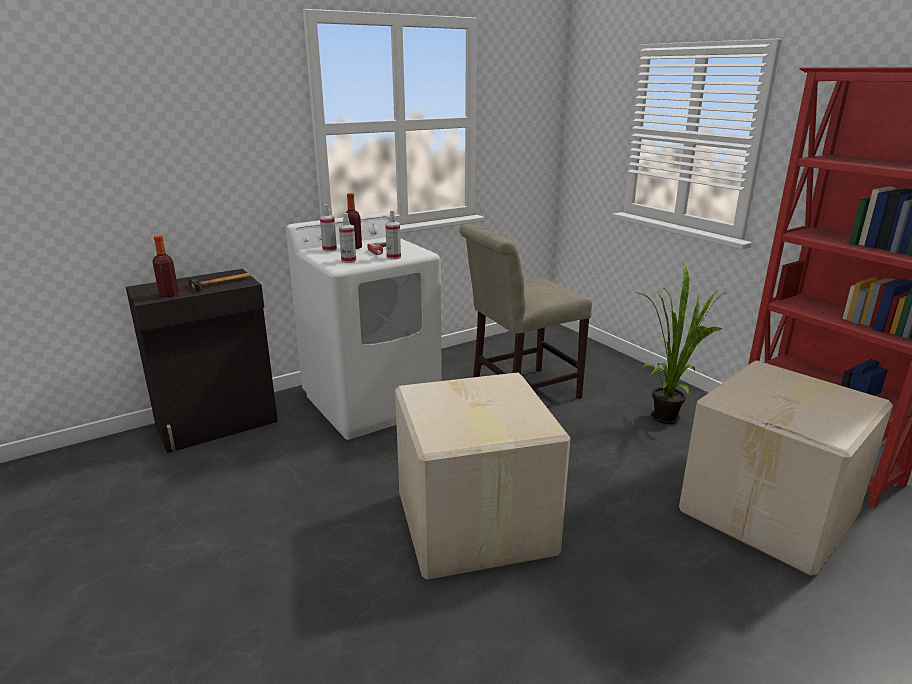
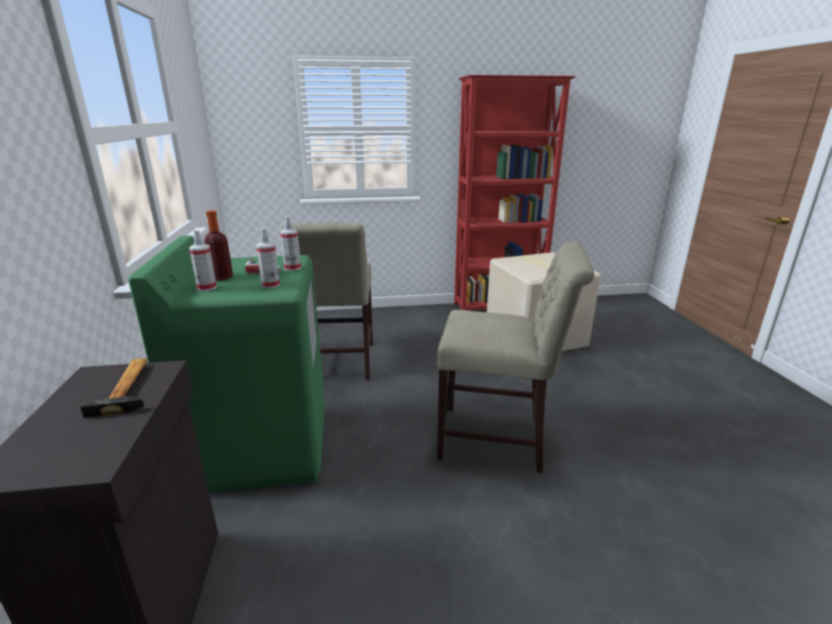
camera: 65 degrees left, 0 degrees up
bottle [152,236,179,297] -> none
white washing machine [286,212,442,440] -> green washing machine [128,236,325,493]
cardboard box [395,372,570,580] -> beige chair [437,242,595,473]
potted plant [636,262,727,424] -> none

